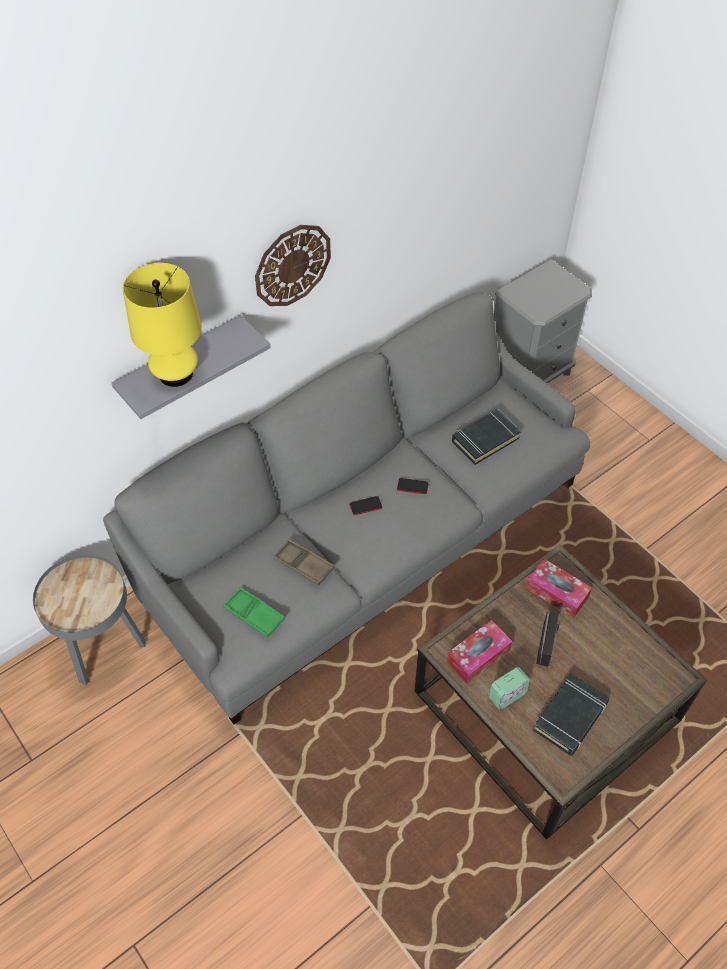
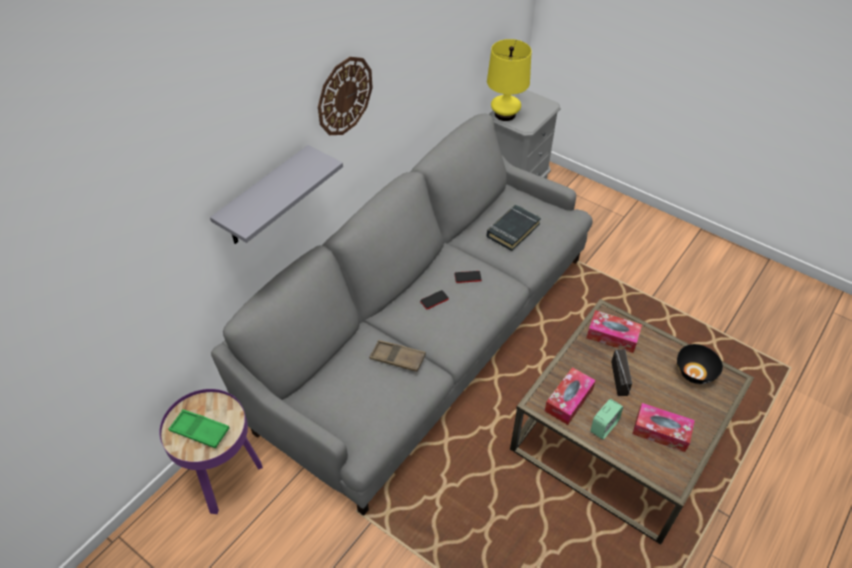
camera: 15 degrees left, 5 degrees down
grey side table [33,554,145,685] -> purple side table [159,389,263,514]
yellow table lamp [123,263,202,387] -> yellow table lamp moved to [487,39,532,121]
green tray [223,587,285,638] -> green tray moved to [168,409,229,449]
black book [533,673,609,756] -> tissue box [633,403,695,452]
none -> black bowl [677,344,723,384]

